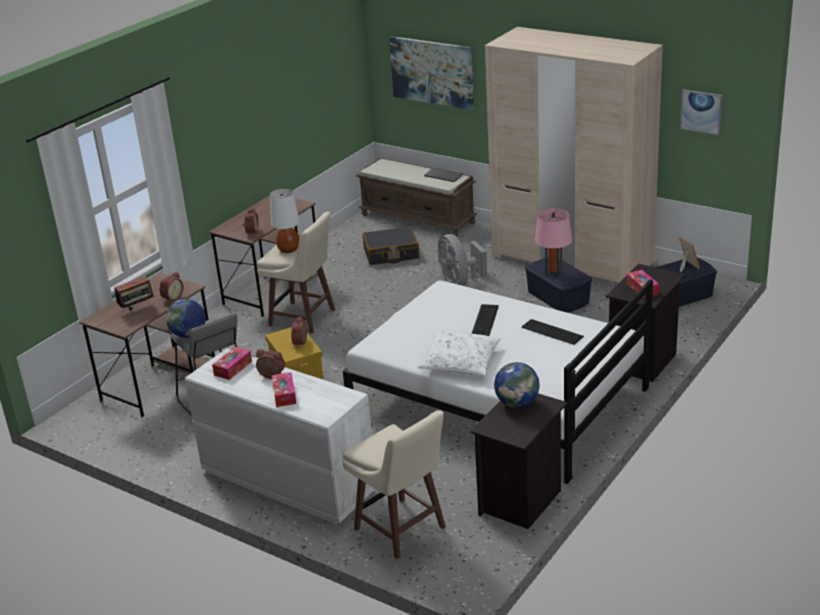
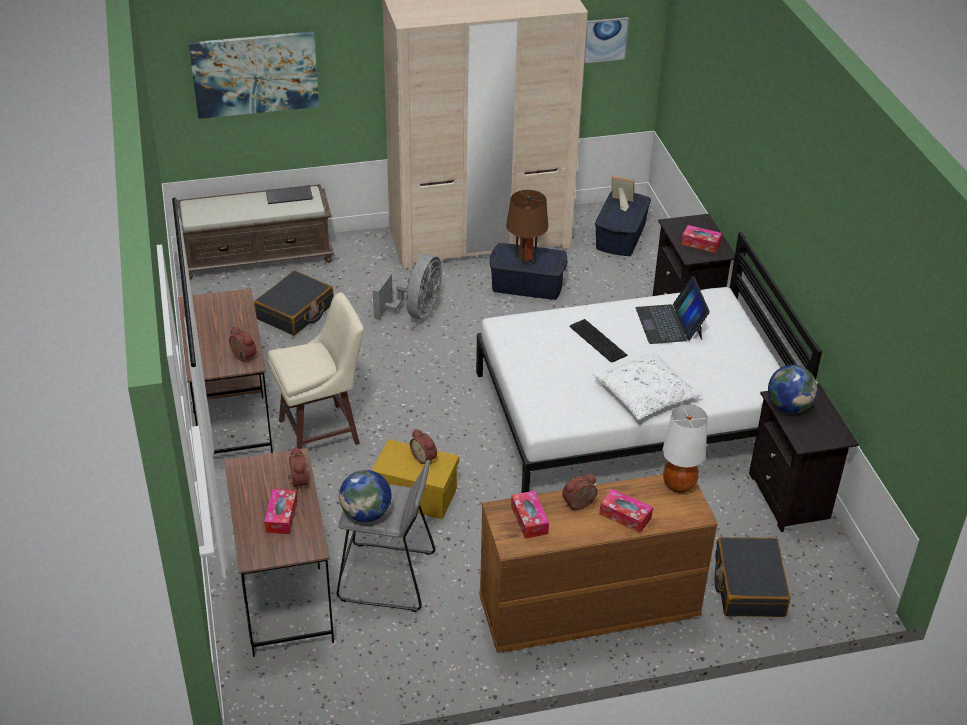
camera: 50 degrees left, 10 degrees up
radio [114,276,153,311] -> tissue box [264,489,298,534]
white dresser [185,348,375,524] -> brown dresser [479,474,718,652]
white table lamp [270,189,300,253] -> white table lamp moved to [663,404,708,493]
beige stool [343,410,446,559] -> black suitcase [715,537,790,617]
grey fan [438,234,487,286] -> grey fan turned 90 degrees counterclockwise [373,254,442,319]
keyboard [522,319,584,345] -> laptop [636,276,710,344]
pink table lamp [535,208,572,277] -> brown table lamp [506,190,548,267]

